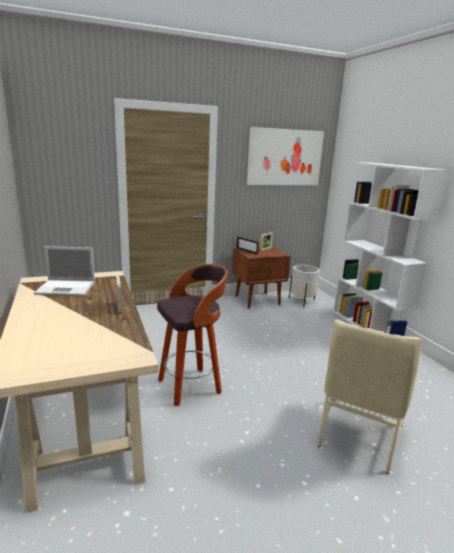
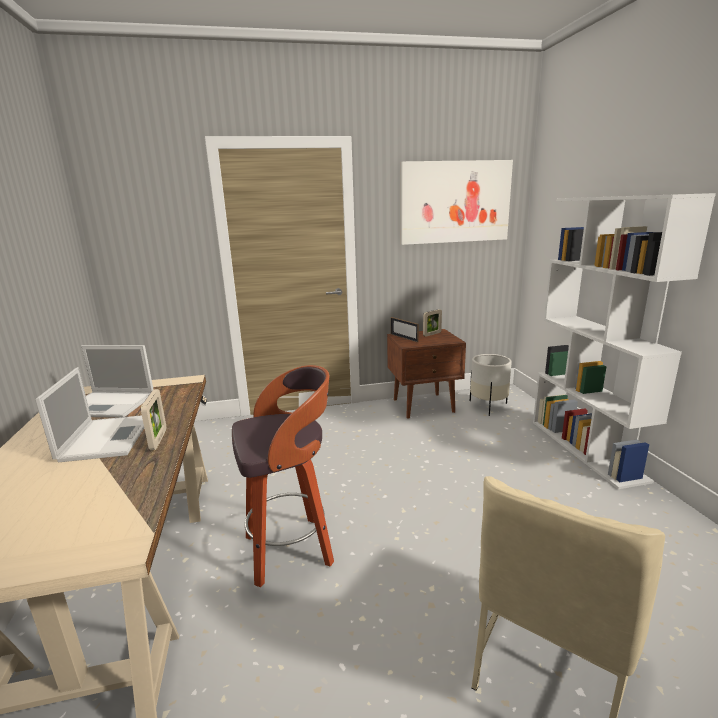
camera: 10 degrees right, 0 degrees up
none -> laptop [35,367,144,462]

